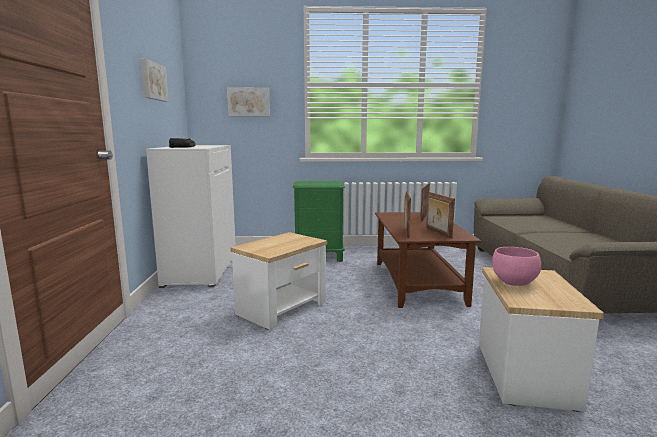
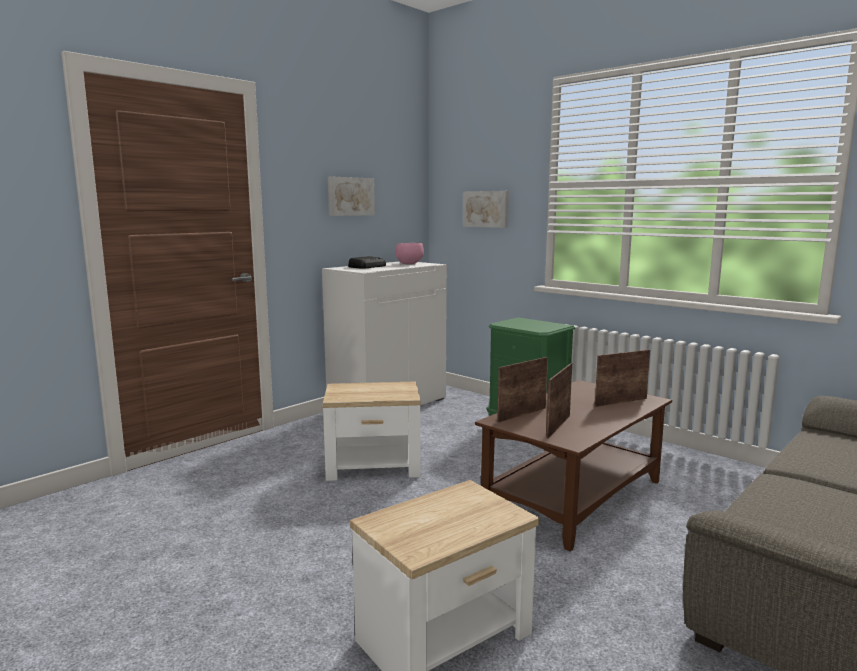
camera: 45 degrees right, 0 degrees up
pink bowl [492,247,541,286] -> pink bowl moved to [395,243,424,264]

